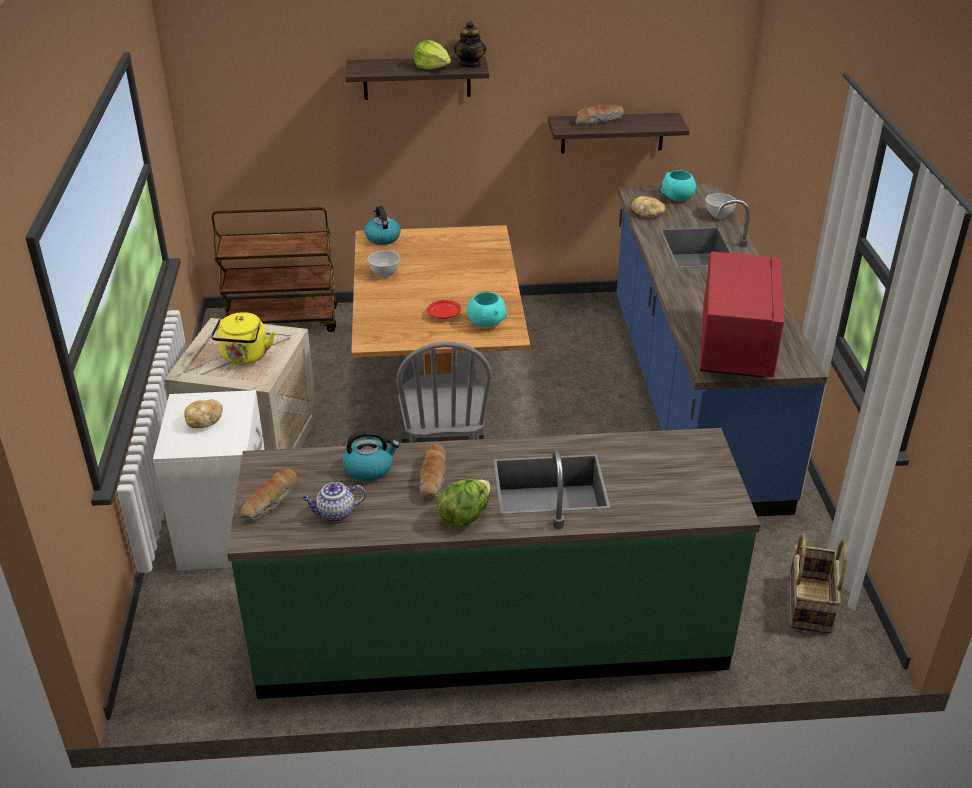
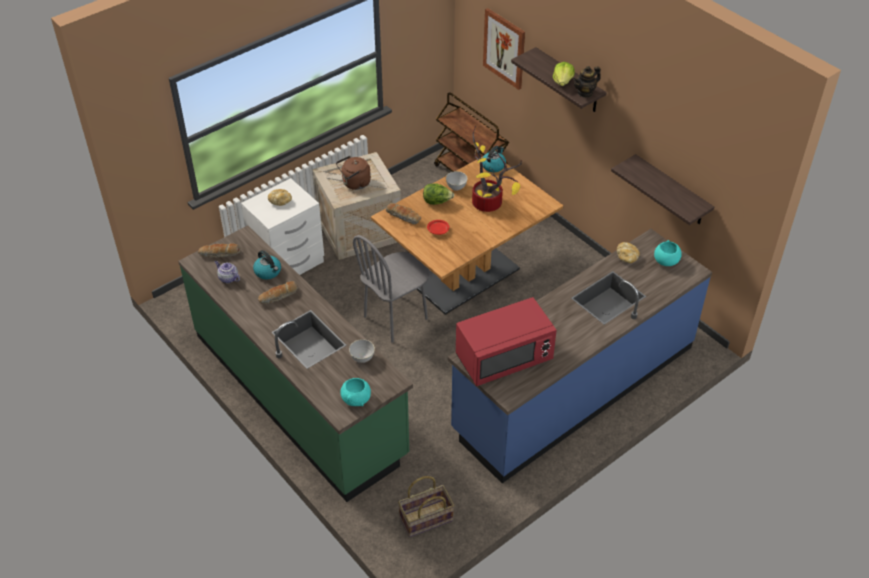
camera: 55 degrees right, 10 degrees up
yellow kettle [211,312,275,365] -> brown kettle [336,156,371,190]
lettuce [437,479,491,527] -> lettuce moved to [423,183,454,205]
turquoise bowl [467,292,508,327] -> turquoise bowl moved to [340,378,371,406]
bread [575,105,624,126] -> bread moved to [386,203,421,224]
grey bowl [705,193,736,219] -> grey bowl moved to [349,339,375,363]
none -> potted plant [472,126,521,212]
none -> picture [483,8,525,90]

